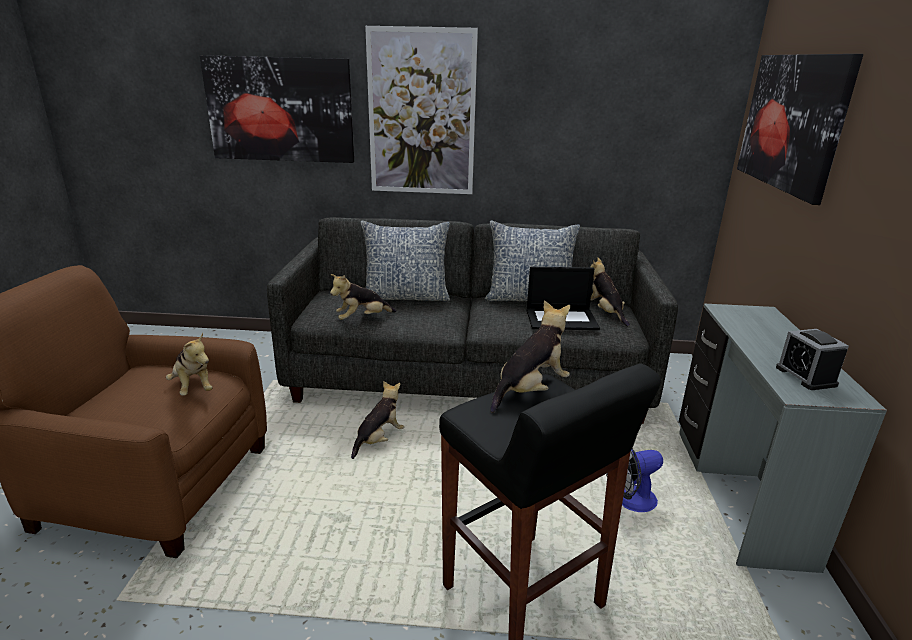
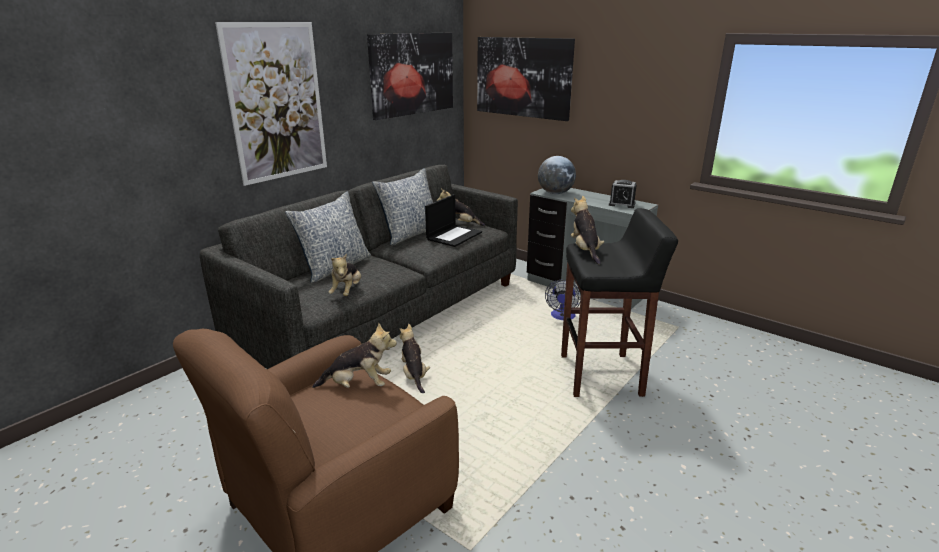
camera: 55 degrees left, 0 degrees up
picture [200,55,354,163] -> picture moved to [367,33,453,120]
none -> globe [538,156,576,194]

